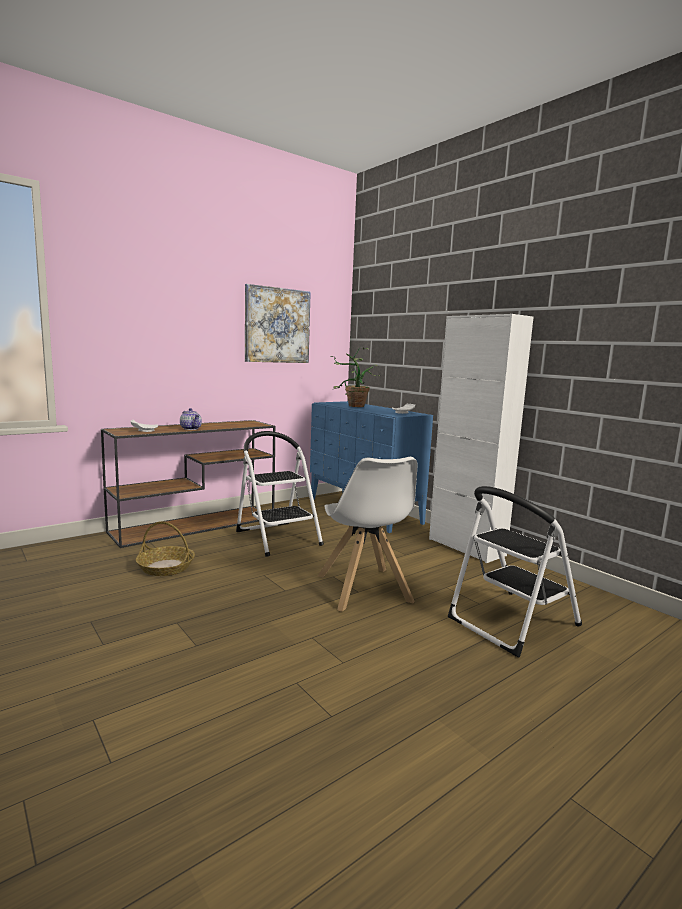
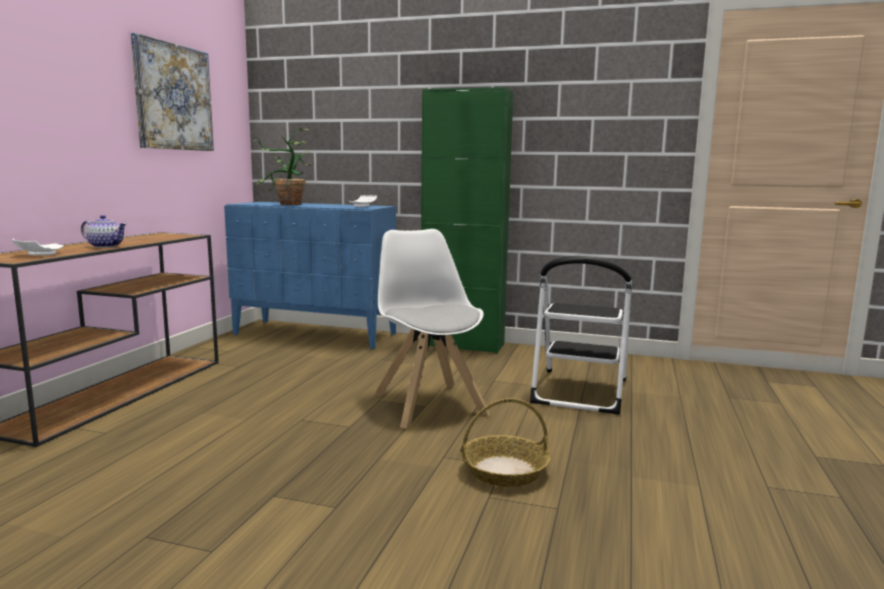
camera: 35 degrees left, 0 degrees up
basket [136,521,195,576] -> basket moved to [460,398,550,487]
step ladder [236,431,324,557] -> none
chair [318,457,417,612] -> chair turned 150 degrees counterclockwise [374,229,490,429]
white cabinet [429,314,533,563] -> green cabinet [421,87,513,354]

